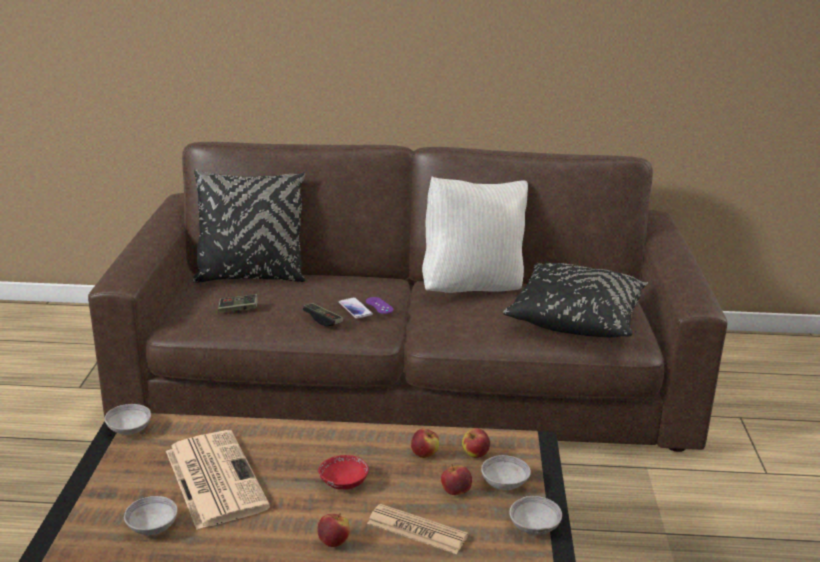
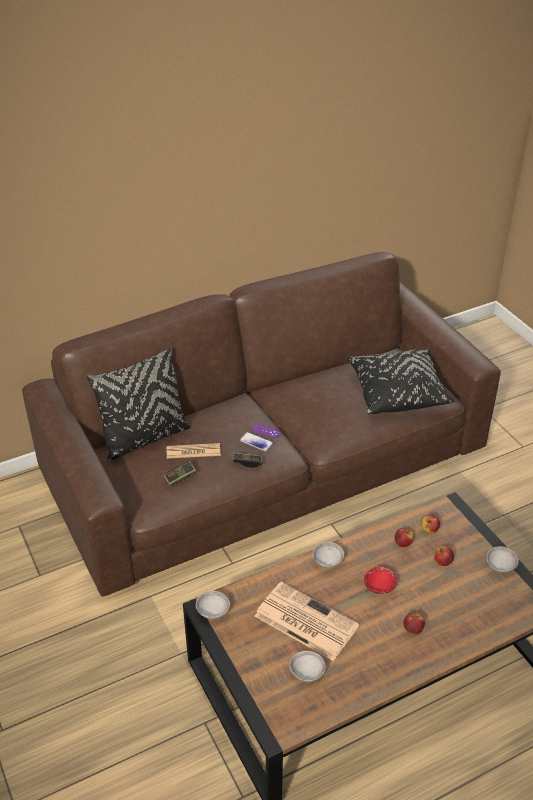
camera: 30 degrees left, 15 degrees up
newspaper [367,504,468,554] -> newspaper moved to [167,443,221,459]
white pillow [422,177,528,293] -> none
grey bowl [481,455,531,490] -> grey bowl moved to [313,542,344,568]

